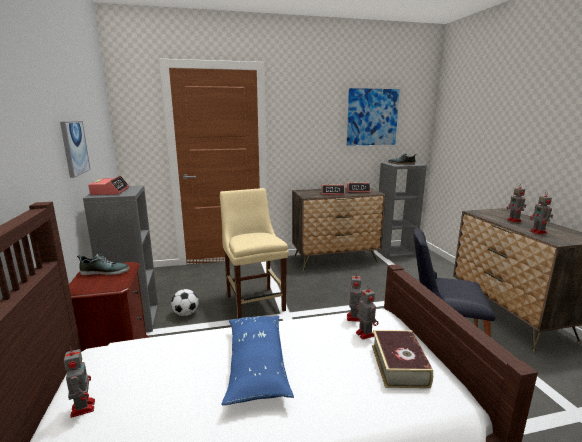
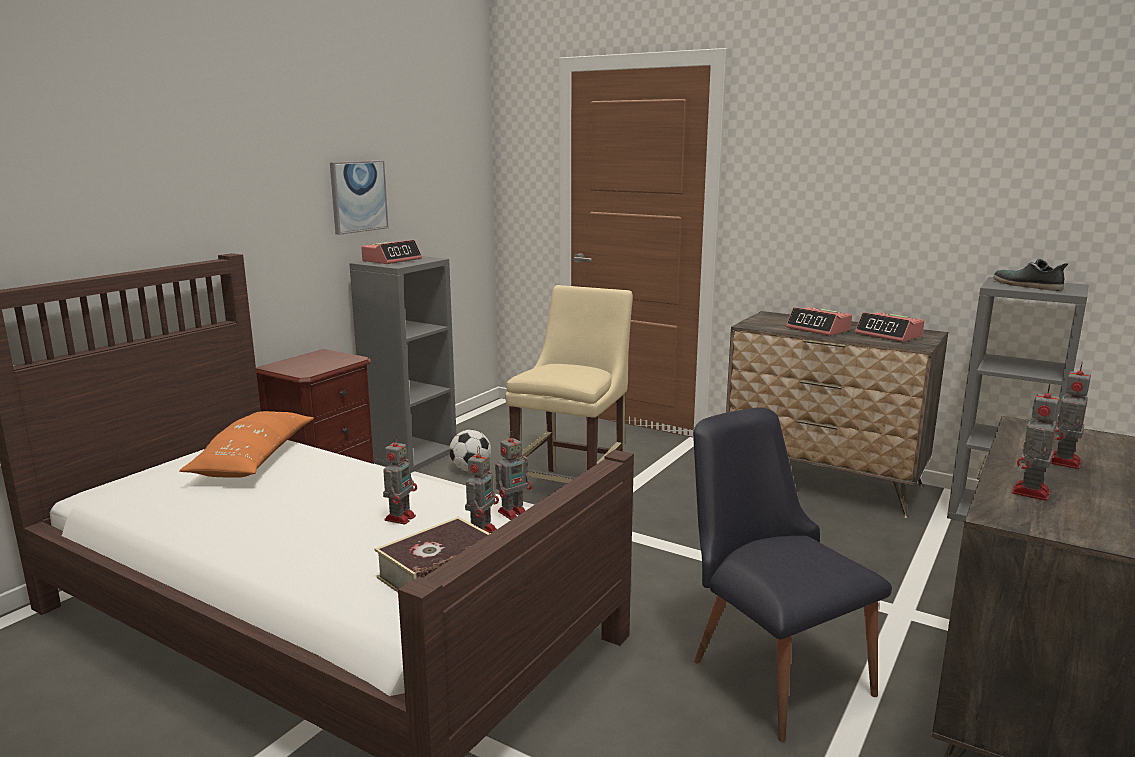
camera: 45 degrees right, 0 degrees up
toy robot [64,346,95,418] -> toy robot moved to [383,435,417,524]
shoe [77,253,129,275] -> none
blue pillow [221,316,294,405] -> none
picture [344,86,402,148] -> none
none -> orange pillow [179,411,314,478]

